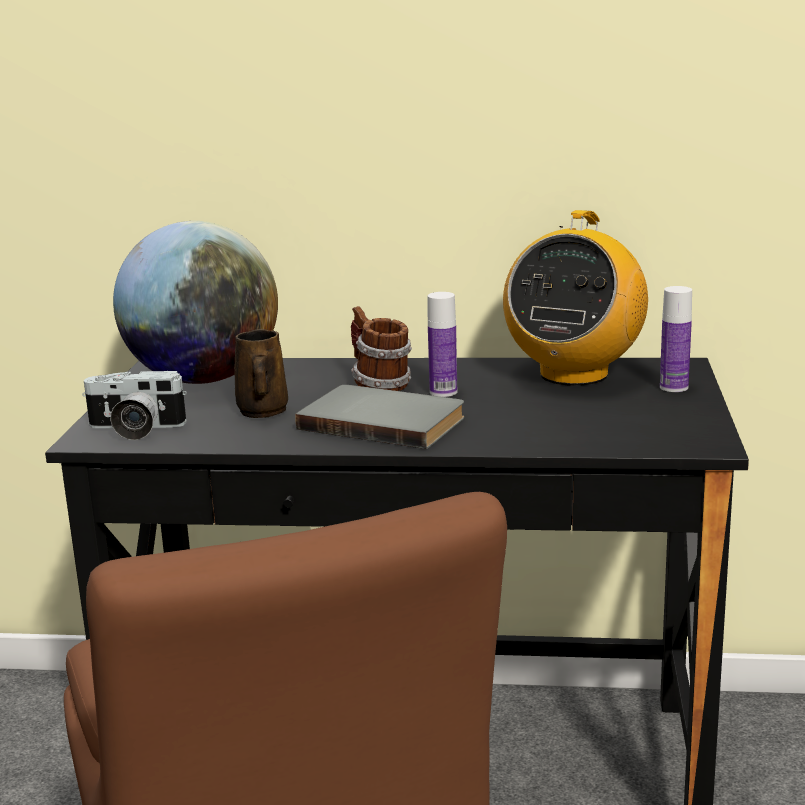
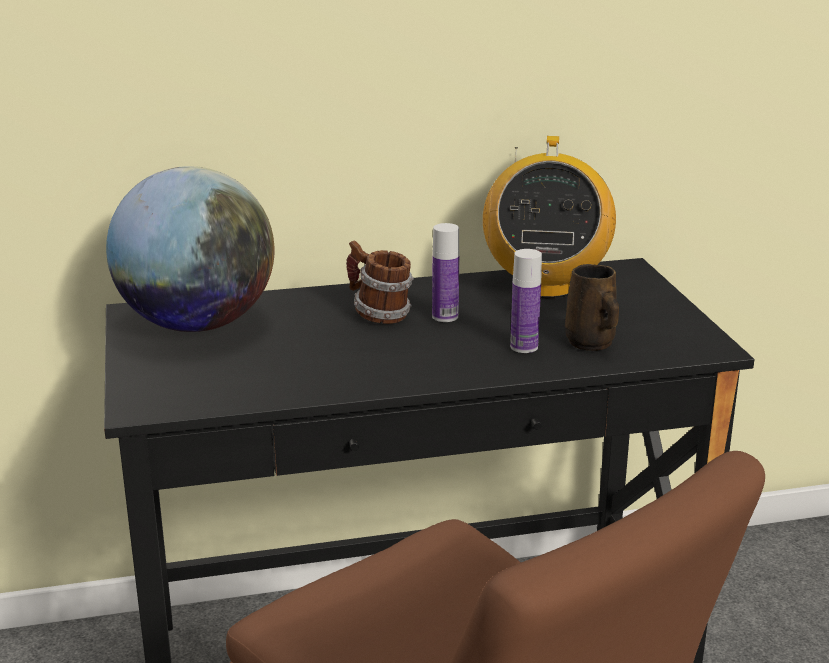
camera: 20 degrees left, 5 degrees up
camera [82,371,187,440] -> none
brown mug [234,329,288,418] -> brown mug moved to [565,264,619,351]
grey book [295,385,464,449] -> none
bottle [660,286,692,392] -> bottle moved to [510,249,542,353]

